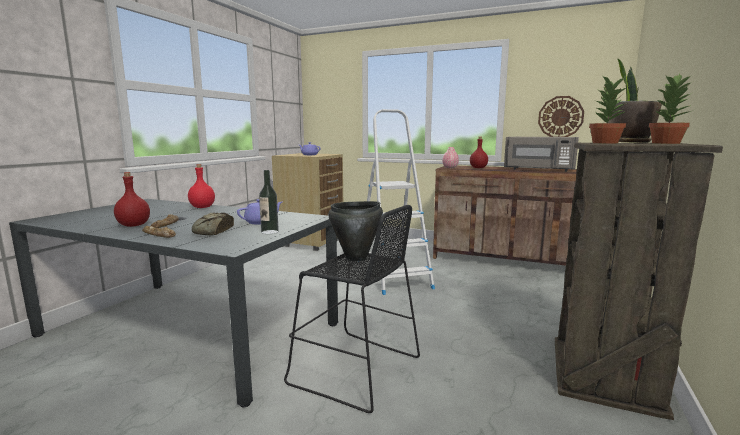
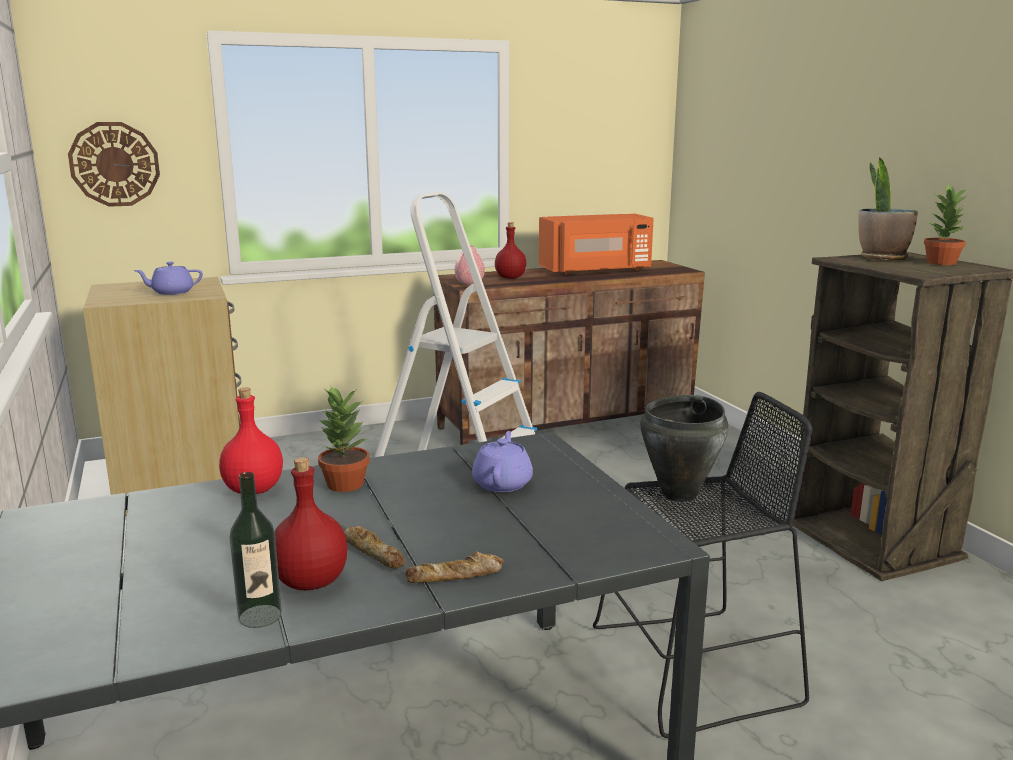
camera: 45 degrees left, 5 degrees up
bread [192,213,234,235] -> none
bottle [259,170,279,234] -> bottle moved to [229,472,282,628]
grey microwave [504,137,579,172] -> orange microwave [539,214,654,275]
wall clock [538,96,584,137] -> wall clock moved to [68,122,160,207]
potted plant [589,75,626,144] -> potted plant moved to [318,386,370,492]

